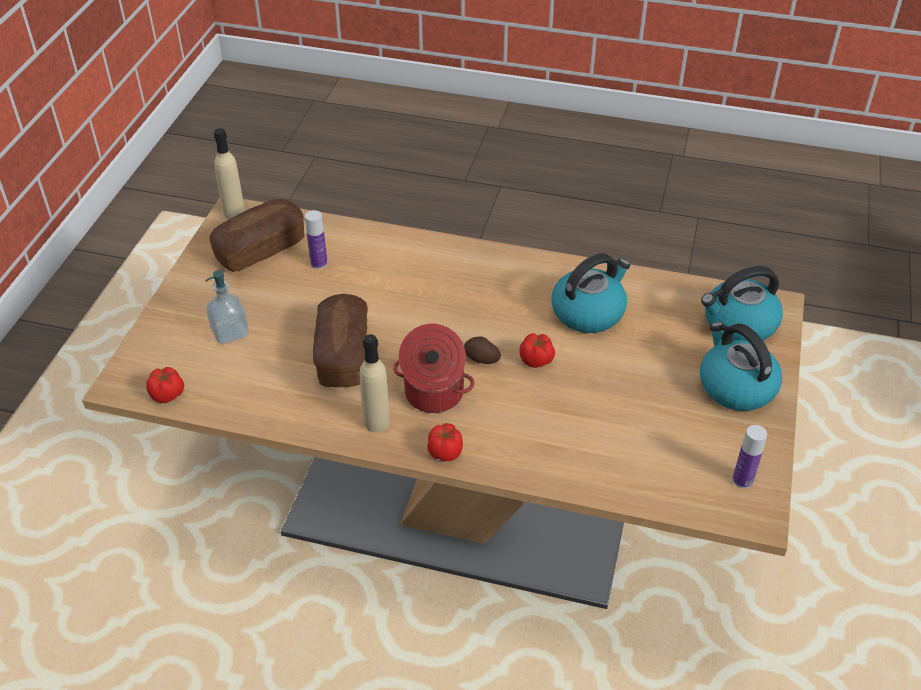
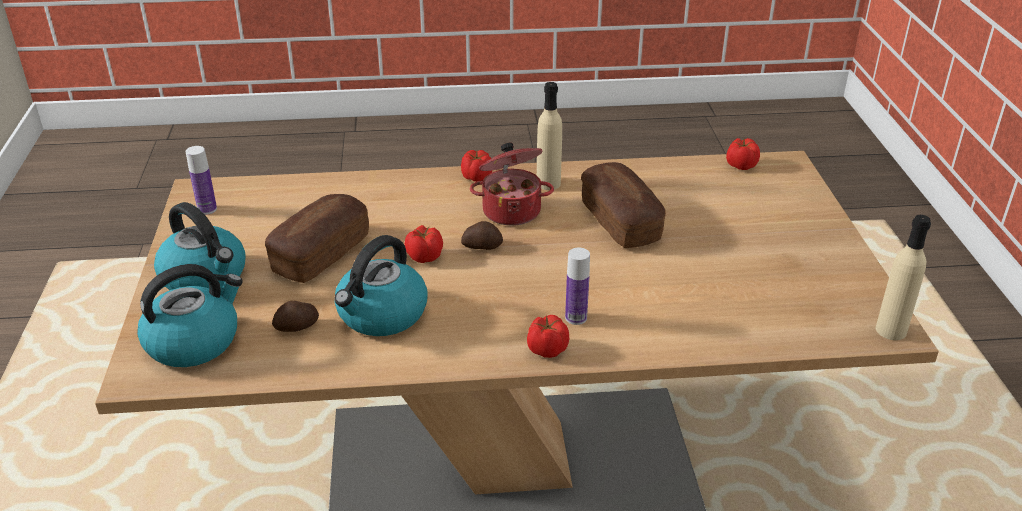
camera: 160 degrees right, 10 degrees down
soap dispenser [205,270,249,344] -> none
bread [209,199,305,272] -> bread moved to [265,194,369,283]
bottle [305,210,327,269] -> bottle moved to [565,247,590,325]
none -> potato [272,301,319,332]
none -> tomato [527,314,569,358]

